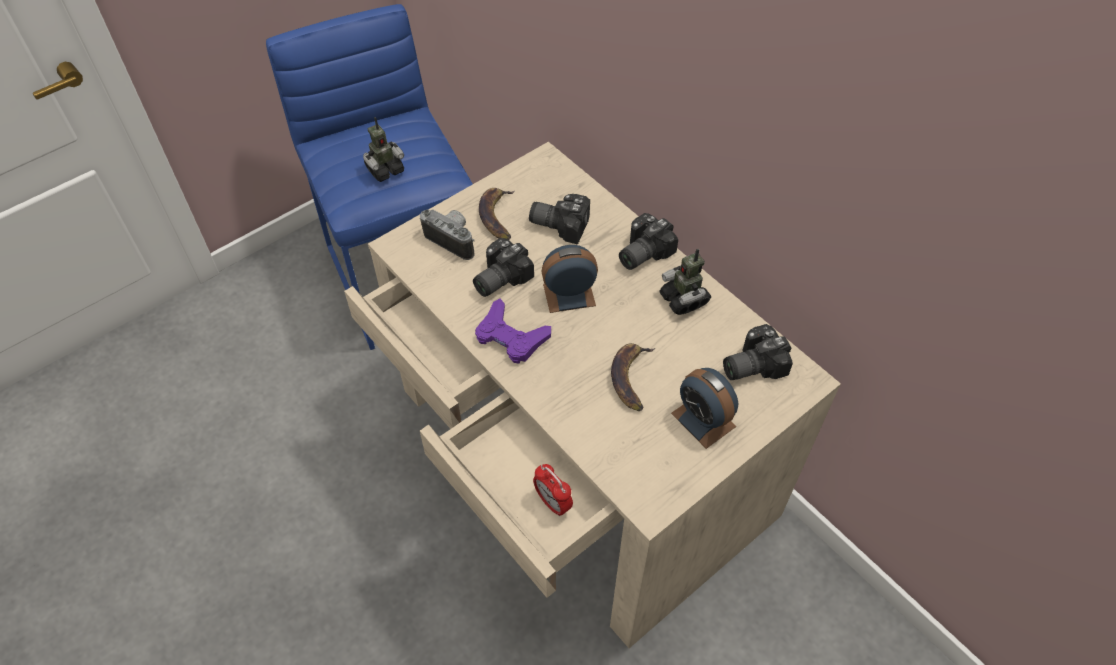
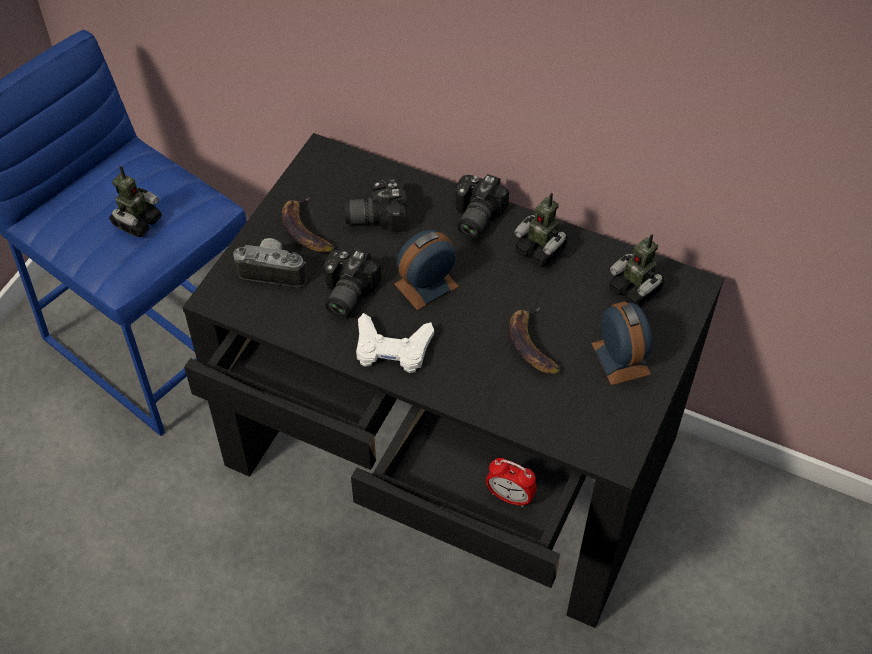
camera: 25 degrees left, 0 degrees up
beige desk [344,142,841,648] -> black desk [182,133,724,628]
purple game controller [475,298,551,364] -> white game controller [356,313,434,373]
alarm clock [671,368,738,449] -> alarm clock turned 135 degrees counterclockwise [591,302,652,385]
camera [723,324,793,380] -> toy robot [609,234,664,307]

